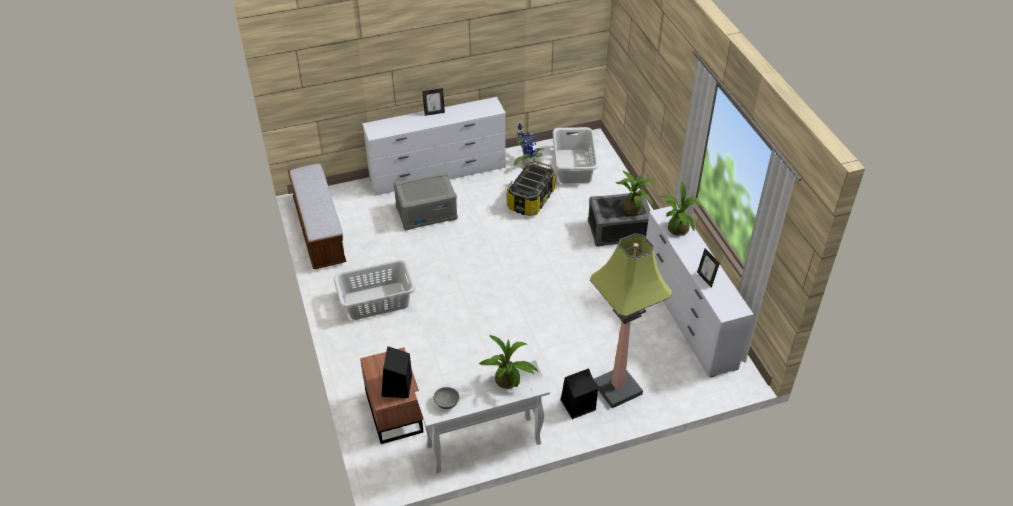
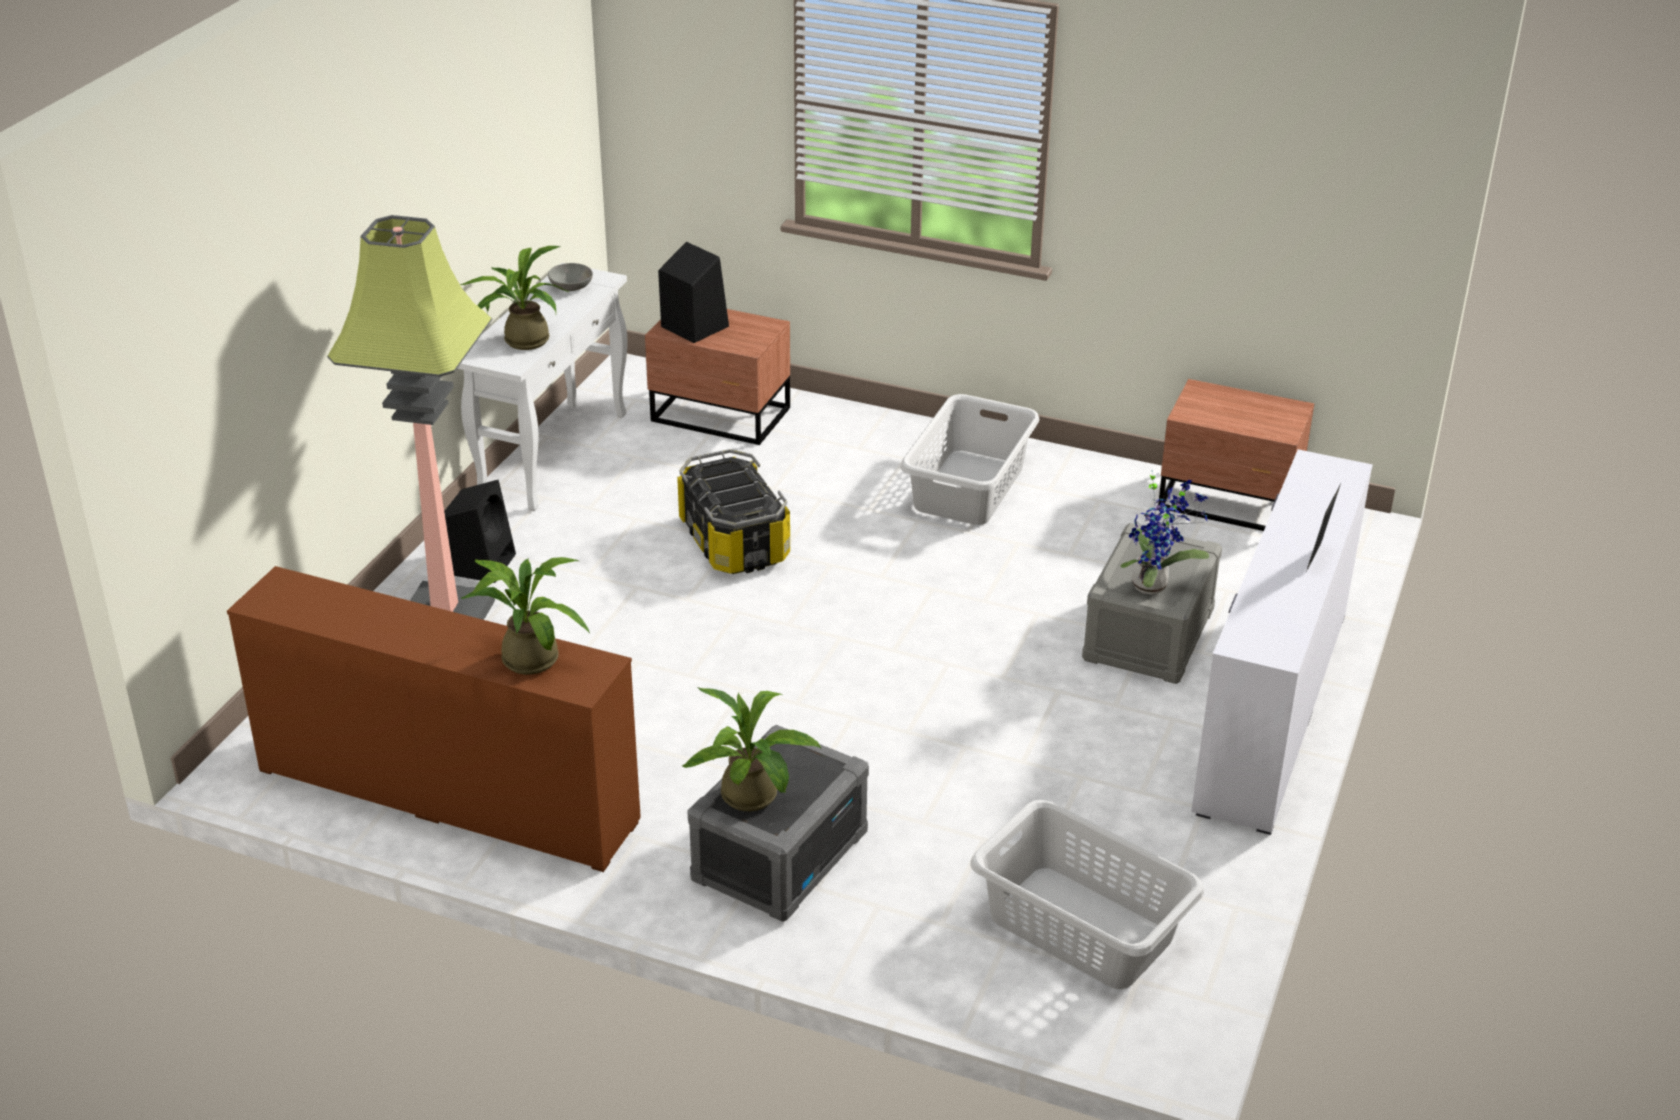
camera: 130 degrees right, 10 degrees down
bench [288,163,347,269] -> brown nightstand [1158,379,1314,531]
storage box [507,161,556,216] -> storage box moved to [677,449,790,574]
potted plant [514,123,544,166] -> potted plant moved to [1120,469,1209,595]
white dresser [646,204,754,377] -> brown dresser [227,566,641,872]
picture frame [697,248,720,288] -> none

